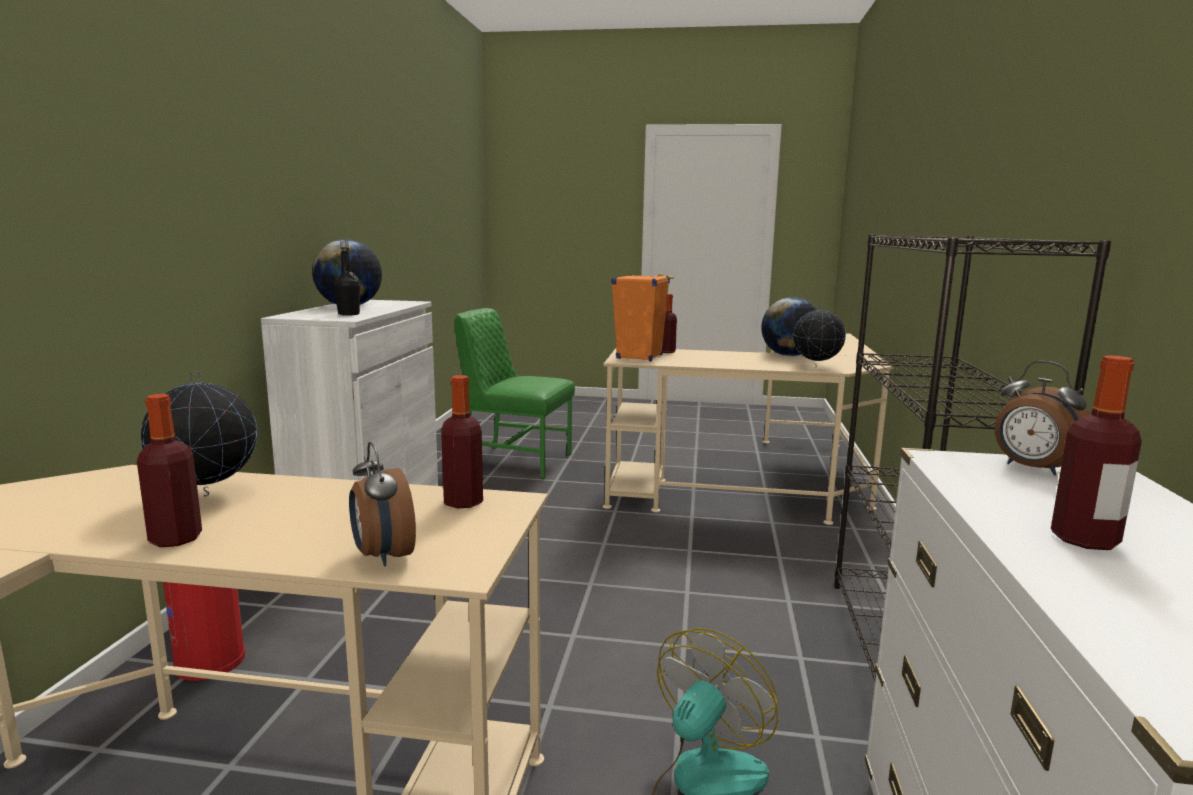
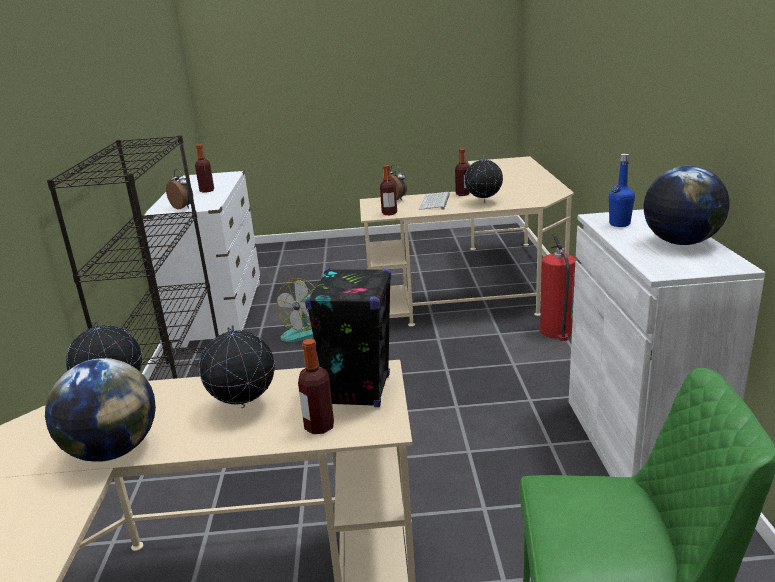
camera: 170 degrees right, 10 degrees up
black bottle [334,241,360,316] -> blue bottle [609,154,635,227]
orange speaker [611,274,670,362] -> black speaker [305,268,391,407]
none -> globe [199,325,275,408]
none -> keyboard [419,192,450,210]

